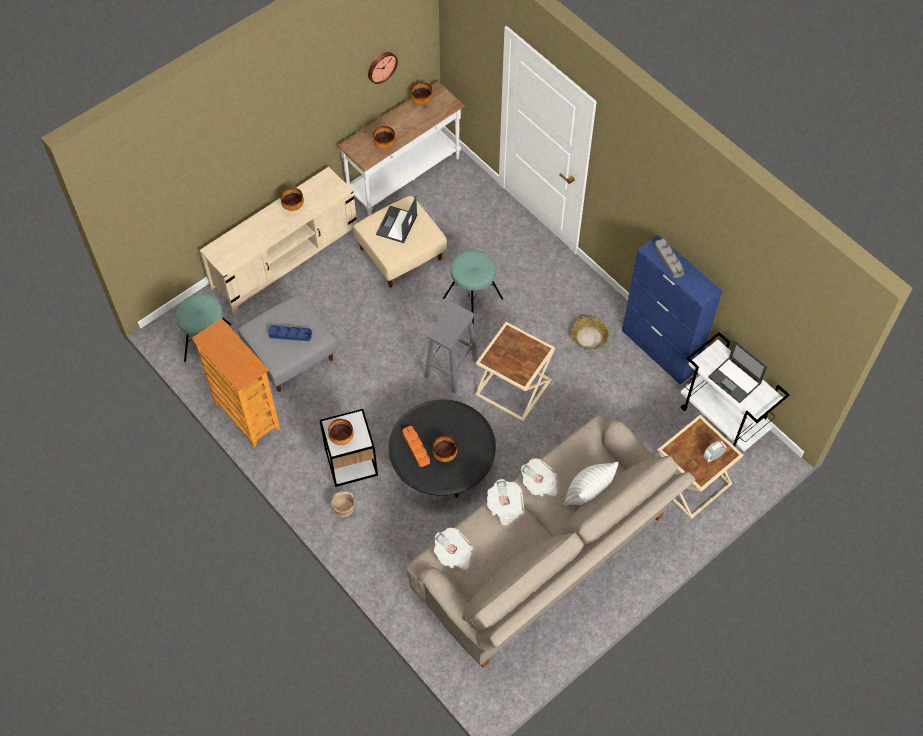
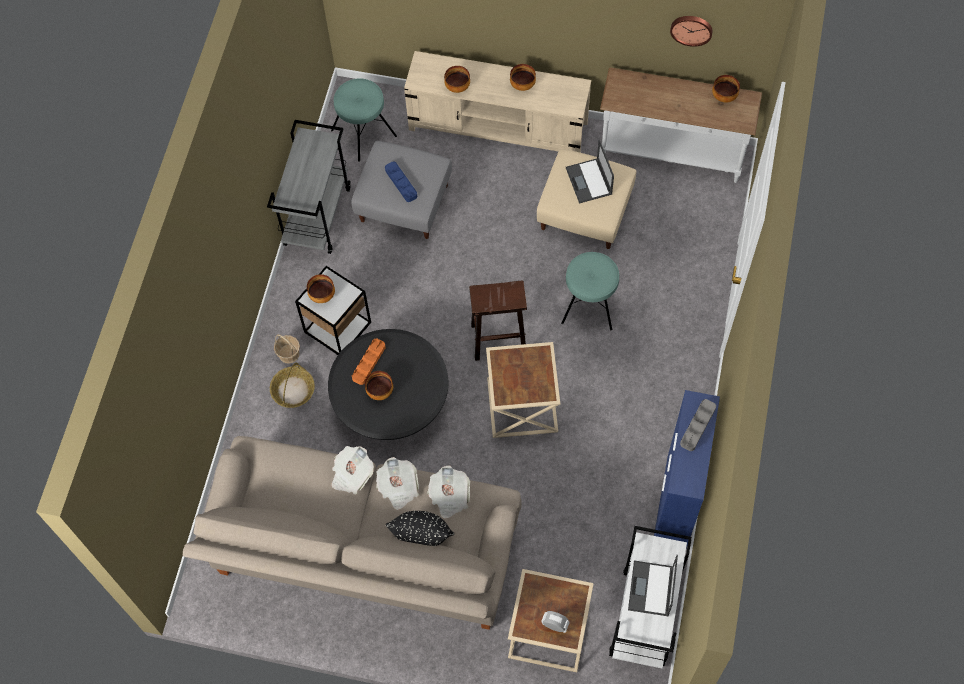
camera: 55 degrees right, 5 degrees up
bookcase [191,318,280,448] -> grey cart [267,120,351,254]
bowl [373,126,396,149] -> bowl moved to [444,66,470,93]
laptop [376,196,418,243] -> laptop turned 90 degrees counterclockwise [566,140,614,204]
grey stool [425,303,478,393] -> brown stool [469,281,527,361]
newspaper [434,528,473,570] -> newspaper moved to [427,466,470,519]
white pillow [563,462,618,506] -> black pillow [386,511,454,546]
basket [571,314,609,350] -> basket moved to [270,363,315,408]

